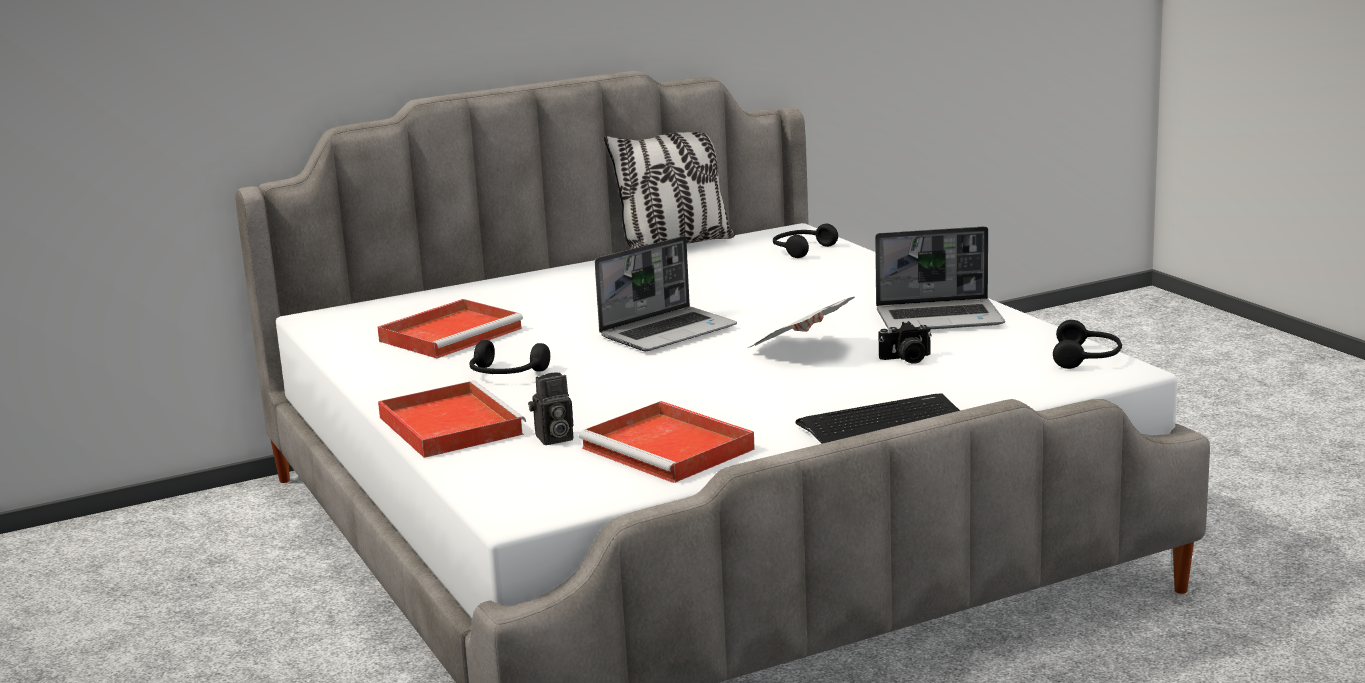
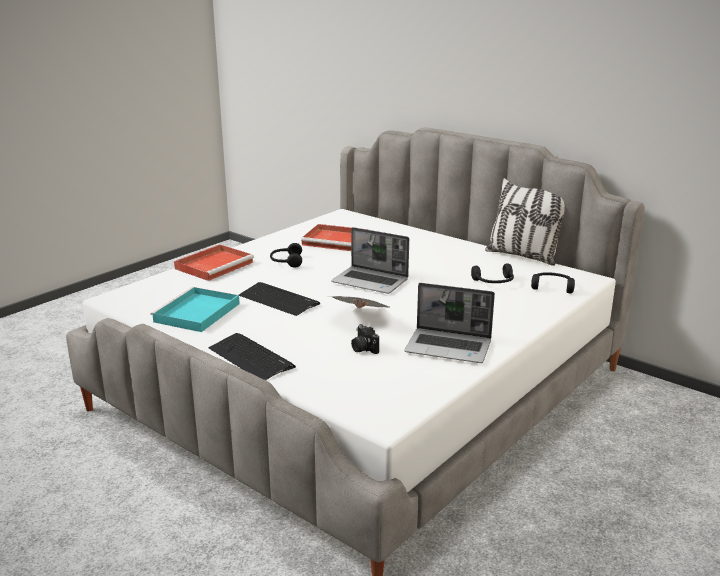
camera: 65 degrees right, 5 degrees up
camera [528,372,573,445] -> none
red tray [579,401,755,483] -> turquoise tray [150,287,240,332]
laptop [875,226,1005,329] -> laptop turned 45 degrees counterclockwise [404,283,495,363]
black headphones [1053,320,1122,369] -> black headphones moved to [471,263,514,283]
none -> keyboard [239,282,320,316]

